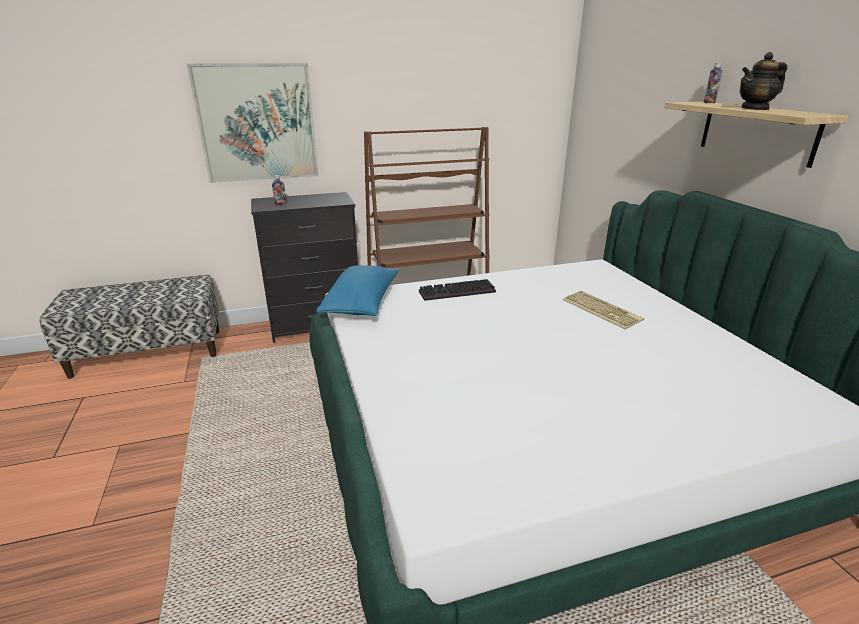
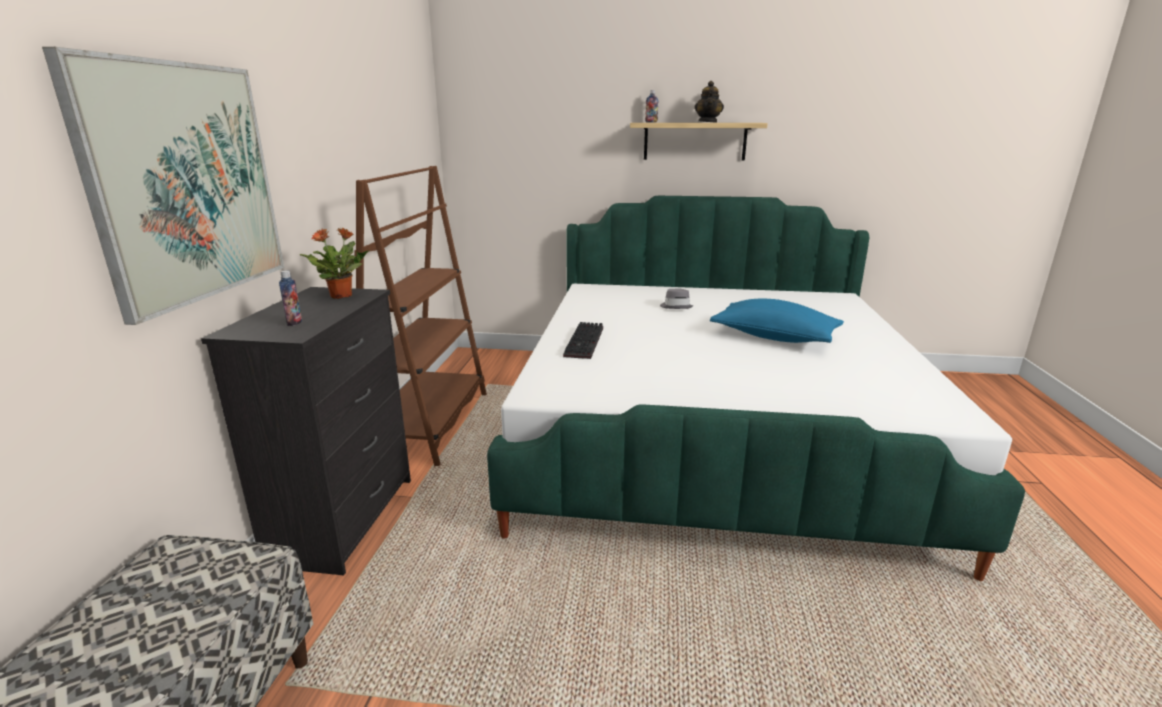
camera: 65 degrees left, 5 degrees down
blue pillow [316,265,399,316] -> blue pillow moved to [710,298,844,343]
keyboard [563,291,644,330] -> grey hat [660,289,694,309]
none -> potted plant [300,228,369,299]

